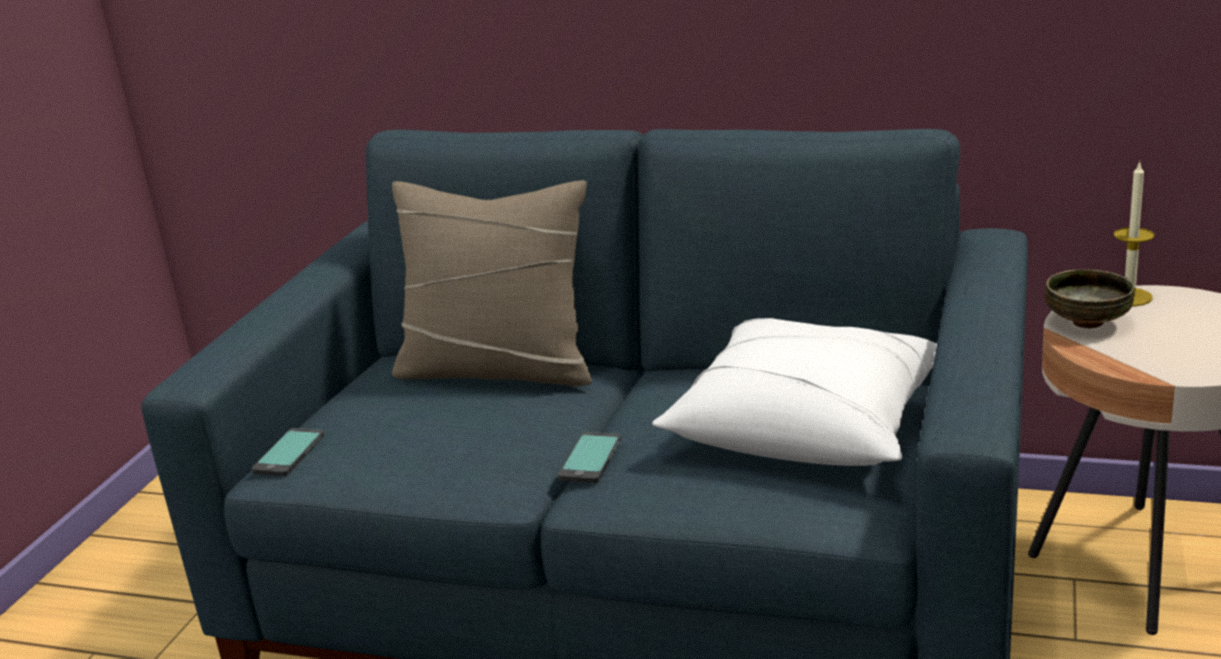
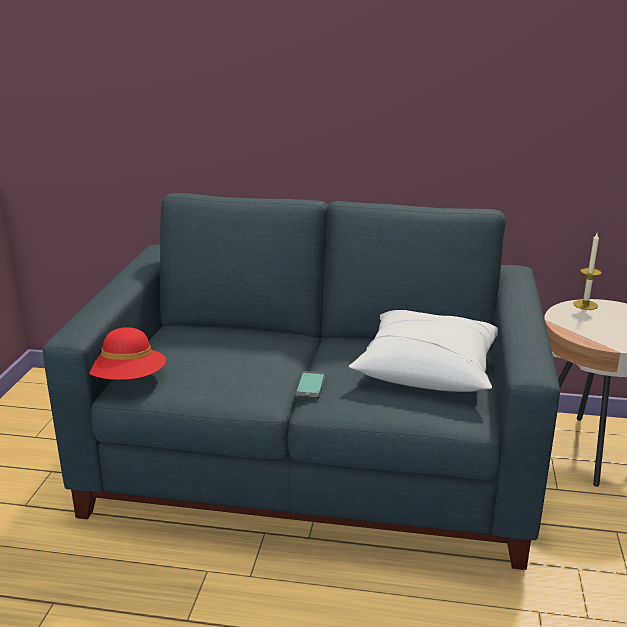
camera: 10 degrees left, 0 degrees up
phone [251,428,324,476] -> red hat [89,327,166,380]
beige pillow [392,180,592,386] -> none
bowl [1045,269,1134,328] -> none

